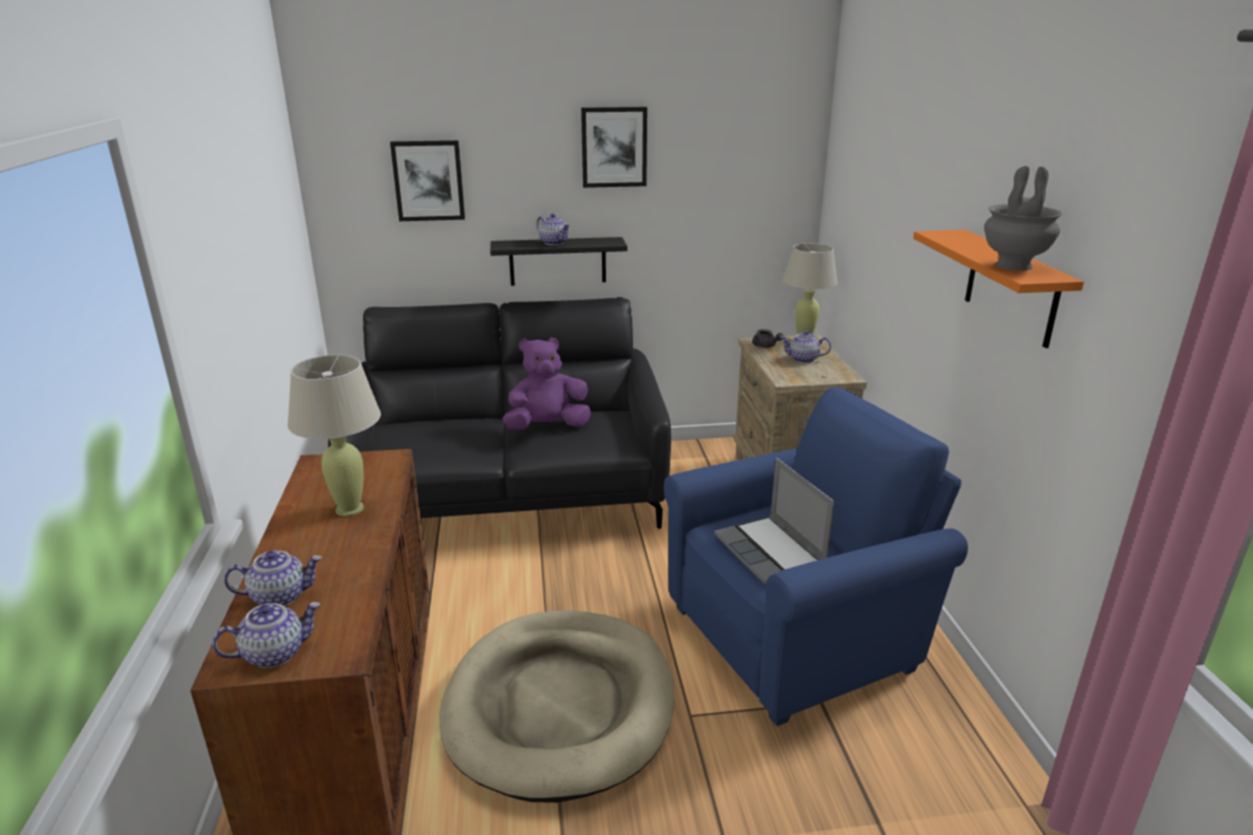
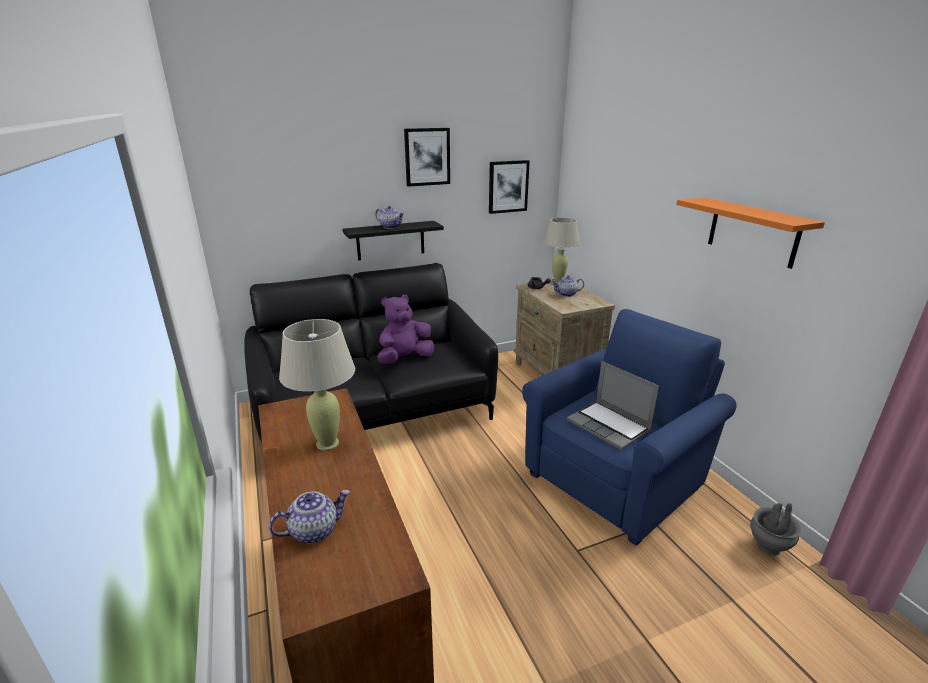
camera: 15 degrees left, 0 degrees up
teapot [212,602,320,668] -> none
picture [390,140,465,221] -> picture moved to [489,160,530,214]
beige dog bed [439,610,674,803] -> none
grey vase [984,166,1063,271] -> grey vase moved to [750,503,801,556]

